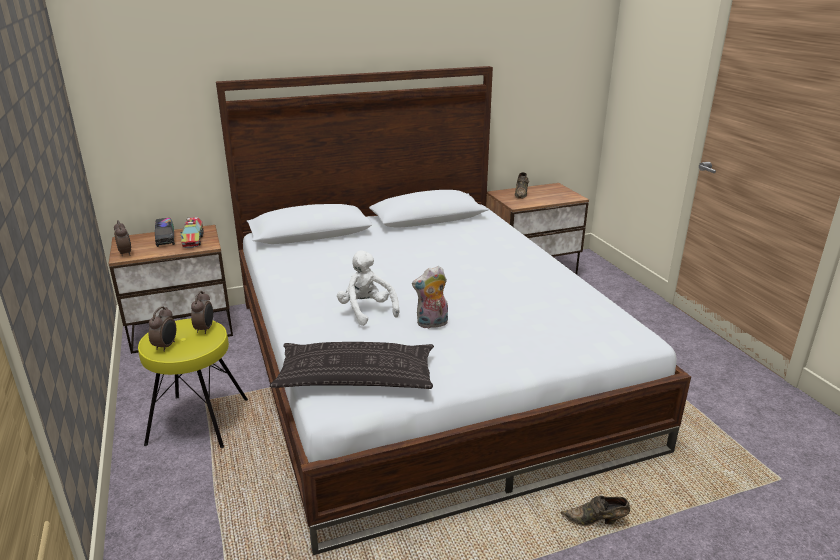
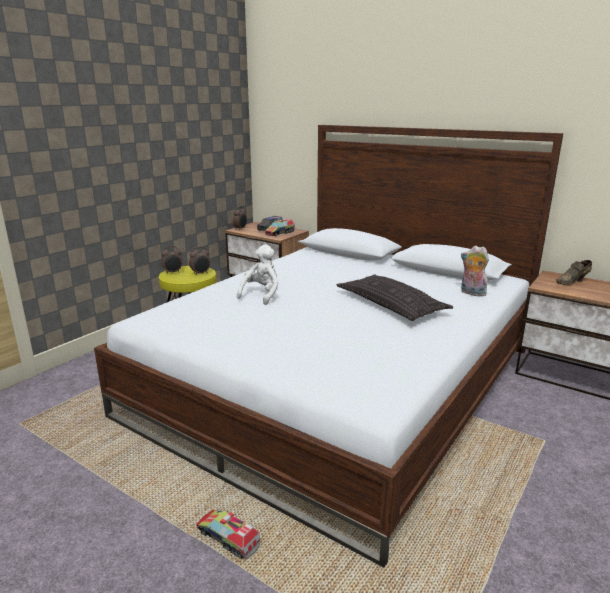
camera: 55 degrees right, 5 degrees down
pillow [270,342,434,389] -> pillow moved to [336,274,453,321]
plush toy [412,266,448,329] -> plush toy moved to [461,246,489,296]
brown shoe [561,496,630,526] -> toy truck [196,509,260,560]

